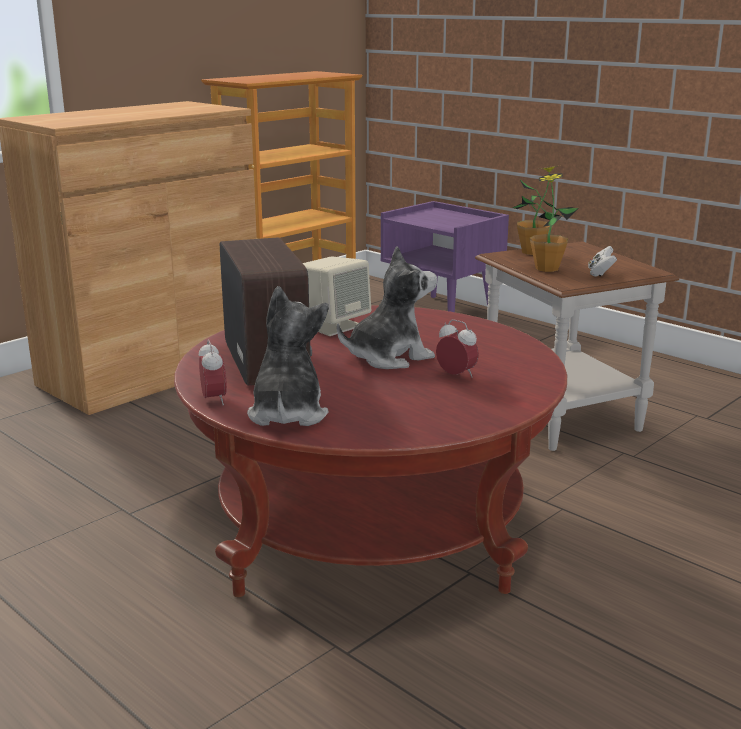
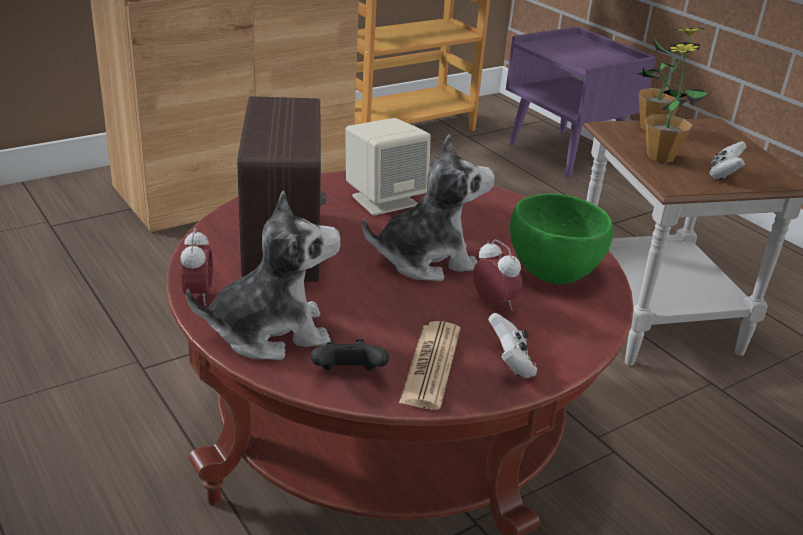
camera: 10 degrees right, 10 degrees up
plush toy [247,286,329,426] -> plush toy turned 60 degrees clockwise [186,190,341,360]
none -> black game controller [311,339,389,371]
none -> newspaper [399,321,460,410]
none -> white game controller [488,313,537,378]
none -> green bowl [510,194,613,284]

